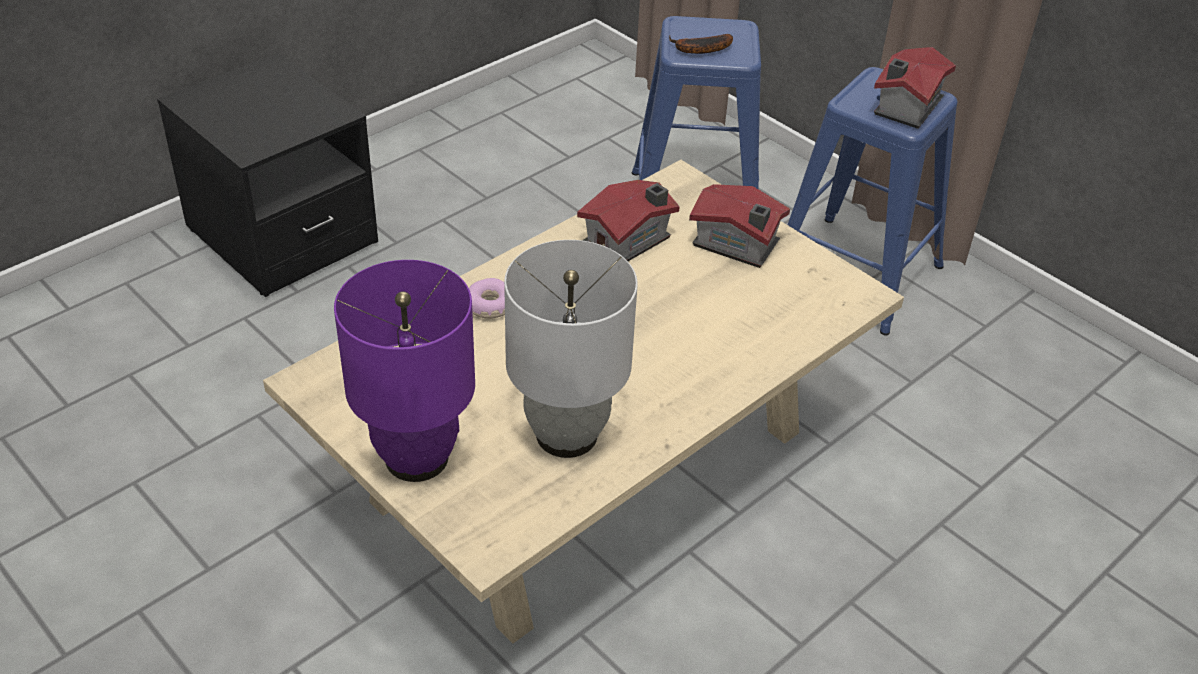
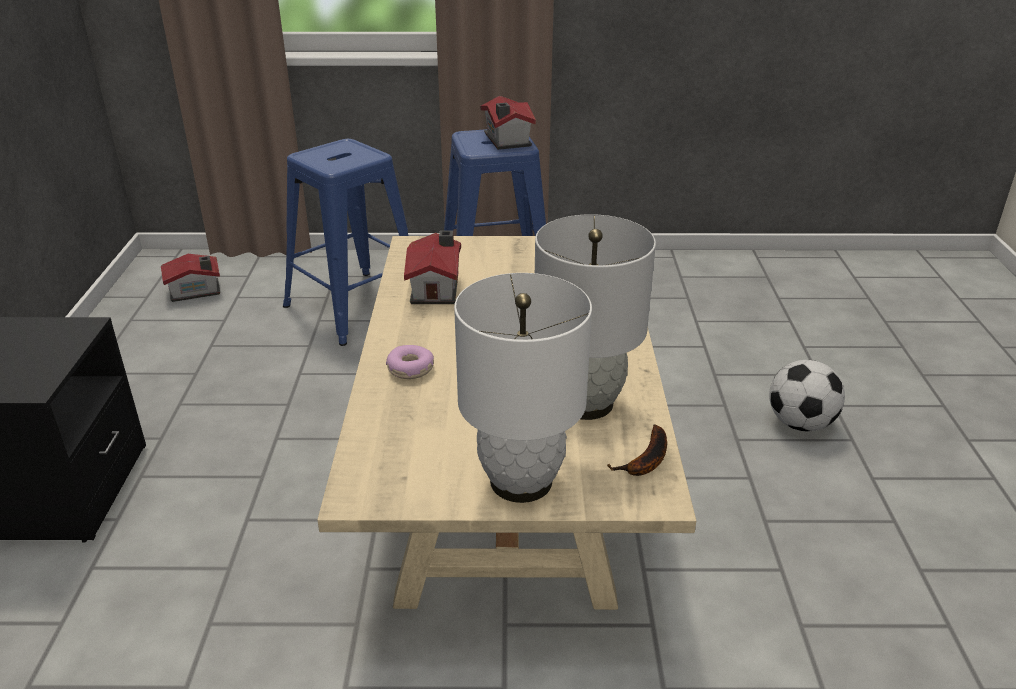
camera: 45 degrees left, 10 degrees down
purple table lamp [334,260,475,482] -> white table lamp [454,273,592,503]
banana [669,34,733,54] -> banana moved to [607,425,667,476]
toy house [689,184,790,268] -> toy house moved to [161,254,220,302]
none -> football [769,360,845,431]

